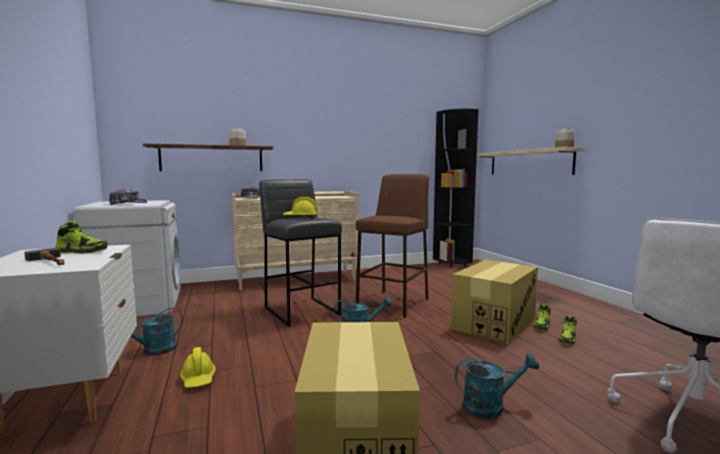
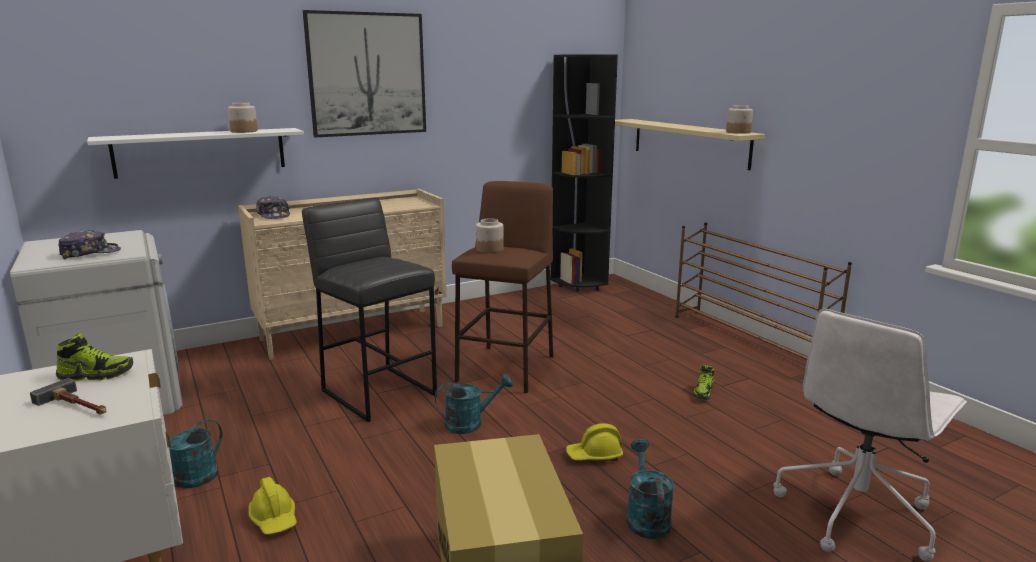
camera: 10 degrees left, 10 degrees up
brown shelf [143,143,273,171] -> white shelf [87,128,304,179]
yellow hard hat [283,197,317,218] -> yellow hard hat moved to [566,423,623,461]
cardboard box [451,260,538,344] -> none
turquoise watering can [455,354,539,419] -> turquoise watering can turned 75 degrees counterclockwise [626,439,674,539]
shoe [559,315,577,345] -> none
none -> picture [303,10,426,138]
none -> jar [476,218,504,253]
none -> brown shoe rack [675,223,852,360]

